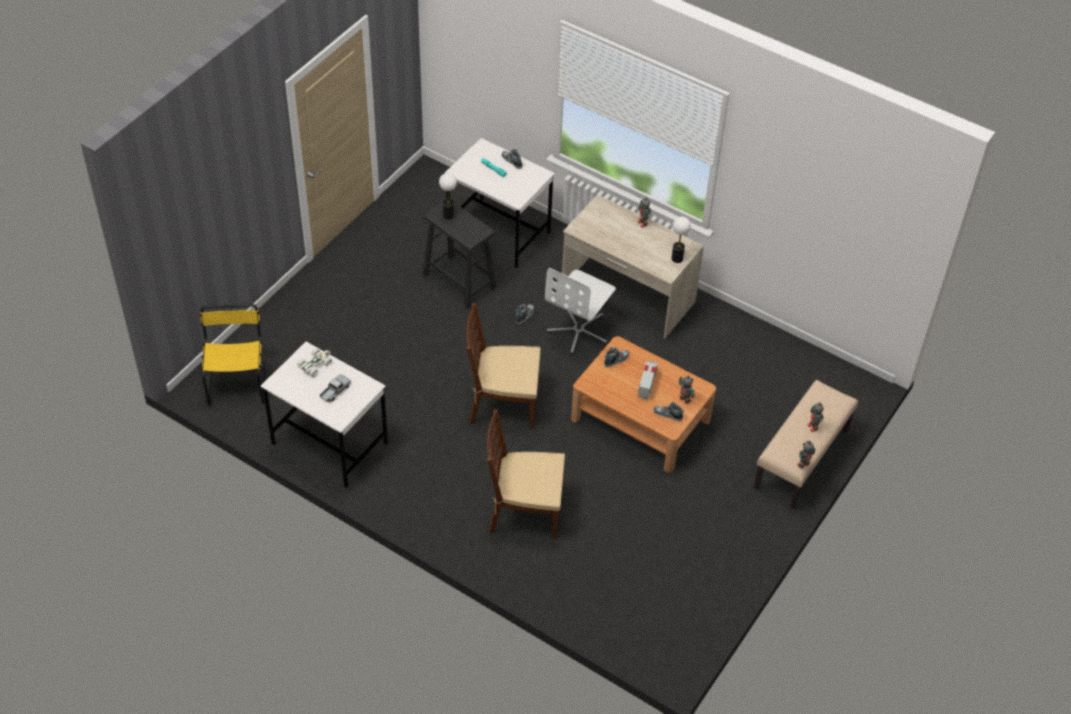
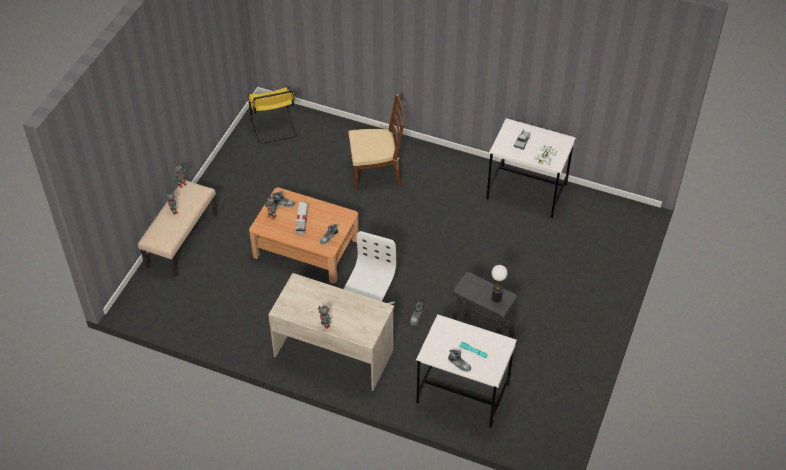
camera: 170 degrees right, 0 degrees up
yellow chair [199,304,266,406] -> yellow chair moved to [248,86,297,143]
brown chair [466,303,541,428] -> none
table lamp [671,217,691,263] -> none

